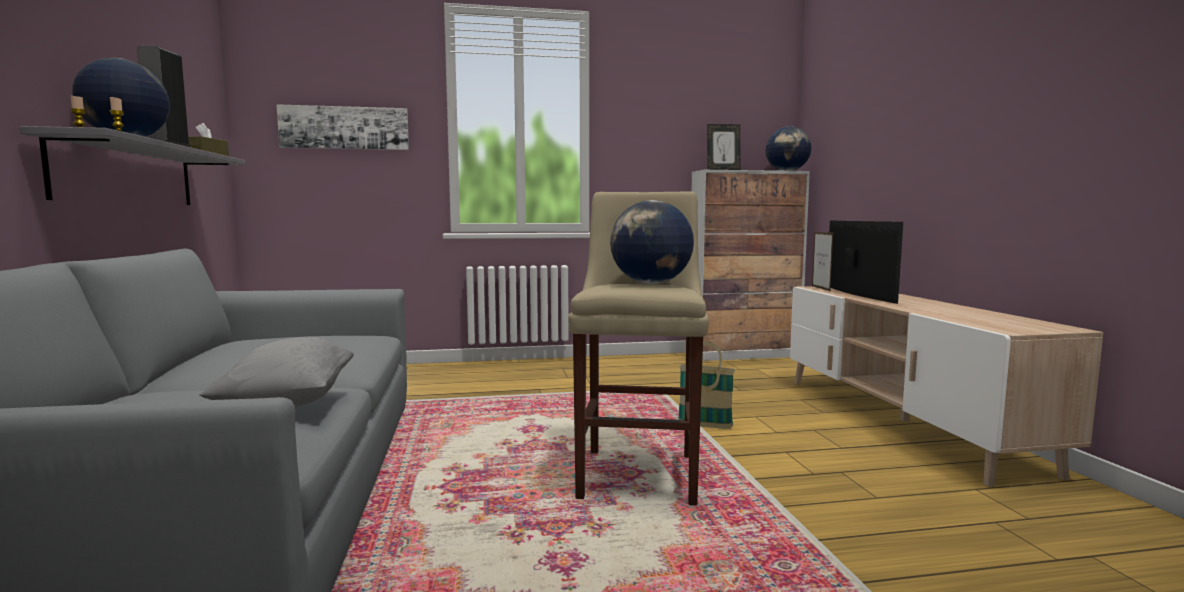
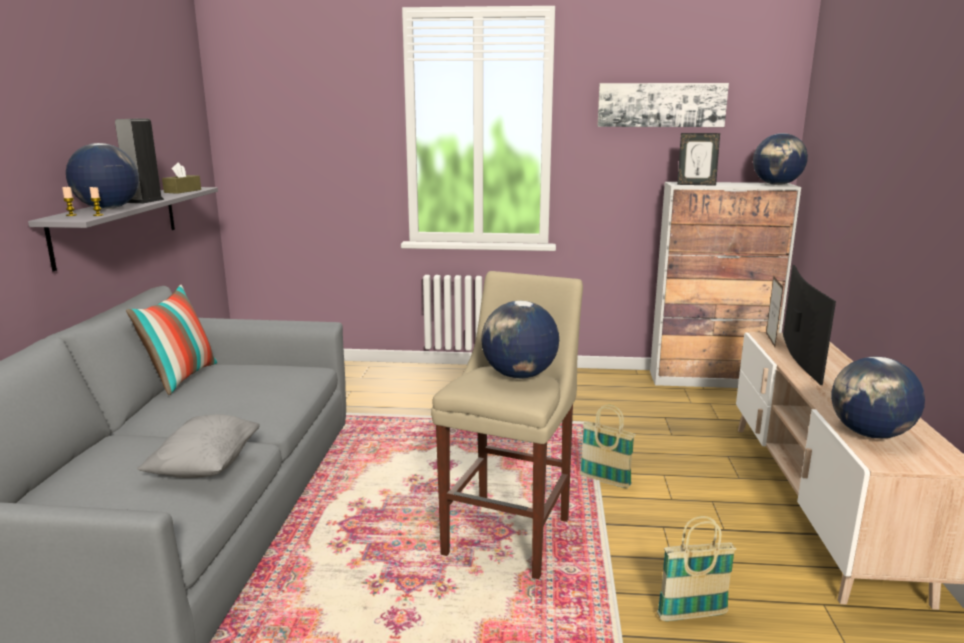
camera: 15 degrees right, 10 degrees up
picture [276,104,409,150] -> picture moved to [597,83,729,127]
none -> pillow [126,285,218,395]
none -> basket [657,516,736,621]
none -> globe [831,357,925,439]

